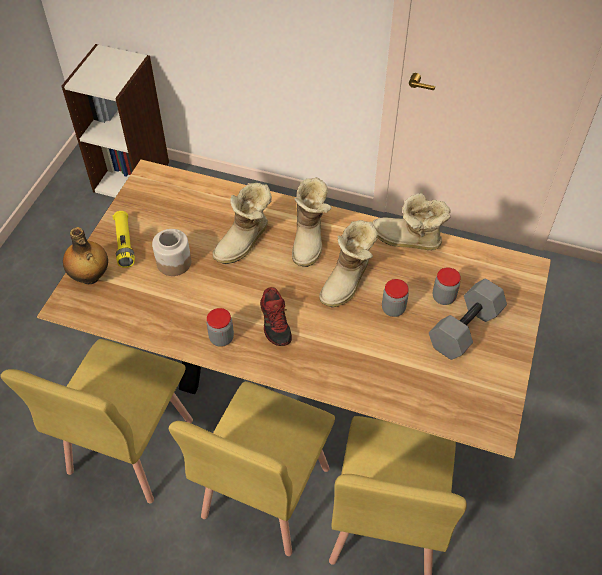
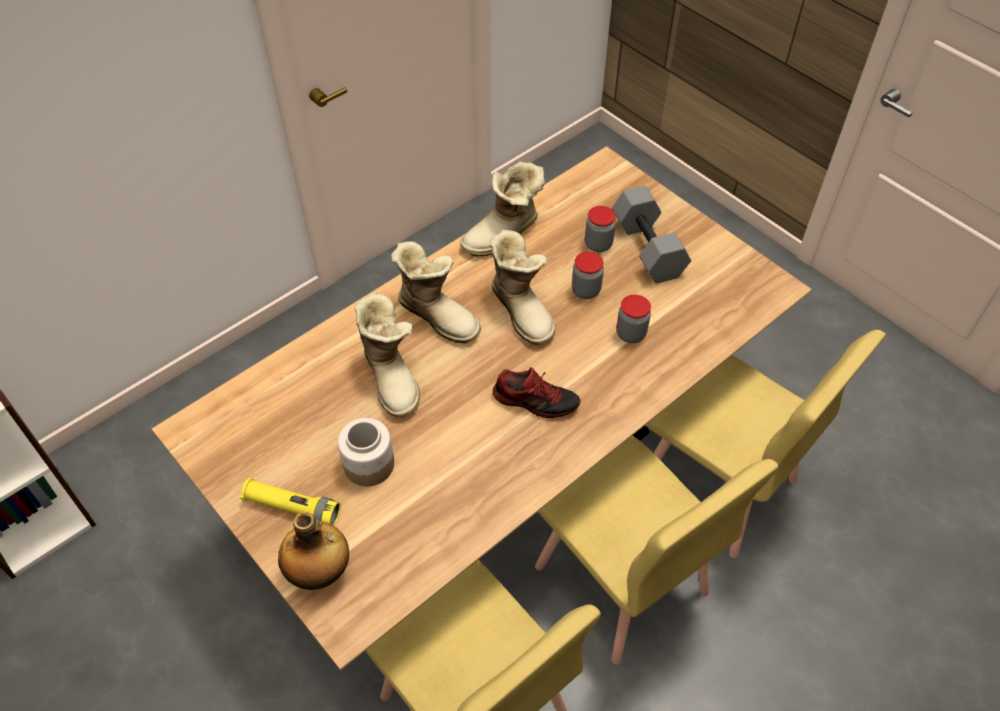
camera: 60 degrees left, 0 degrees up
jar [207,308,234,347] -> jar moved to [616,295,651,343]

